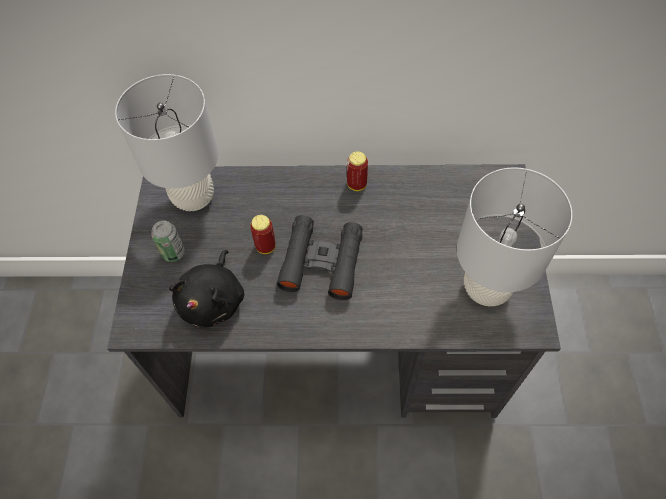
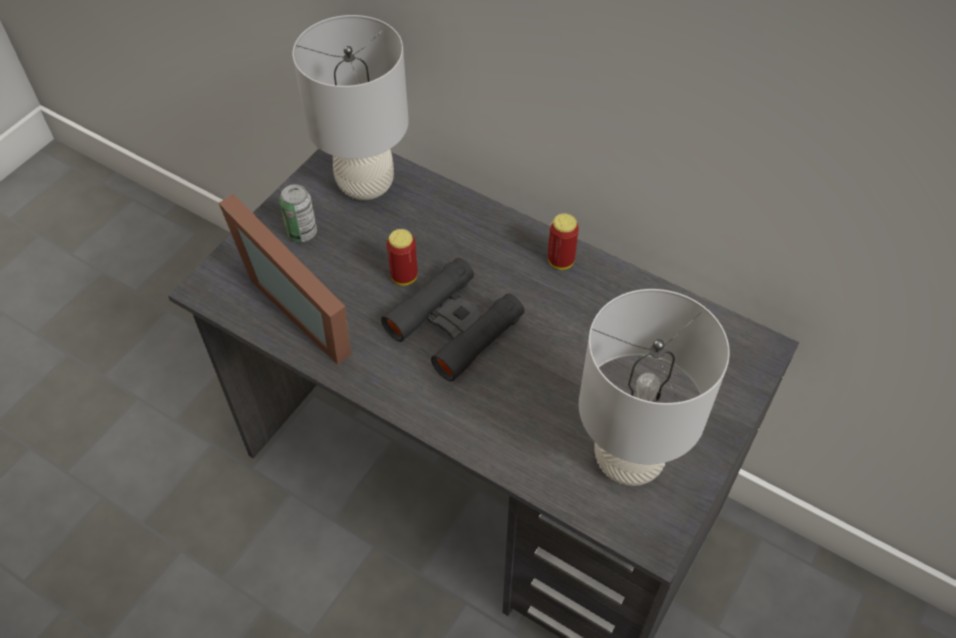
camera: 30 degrees right, 5 degrees down
black plush toy [169,250,244,328] -> picture frame [219,194,352,365]

